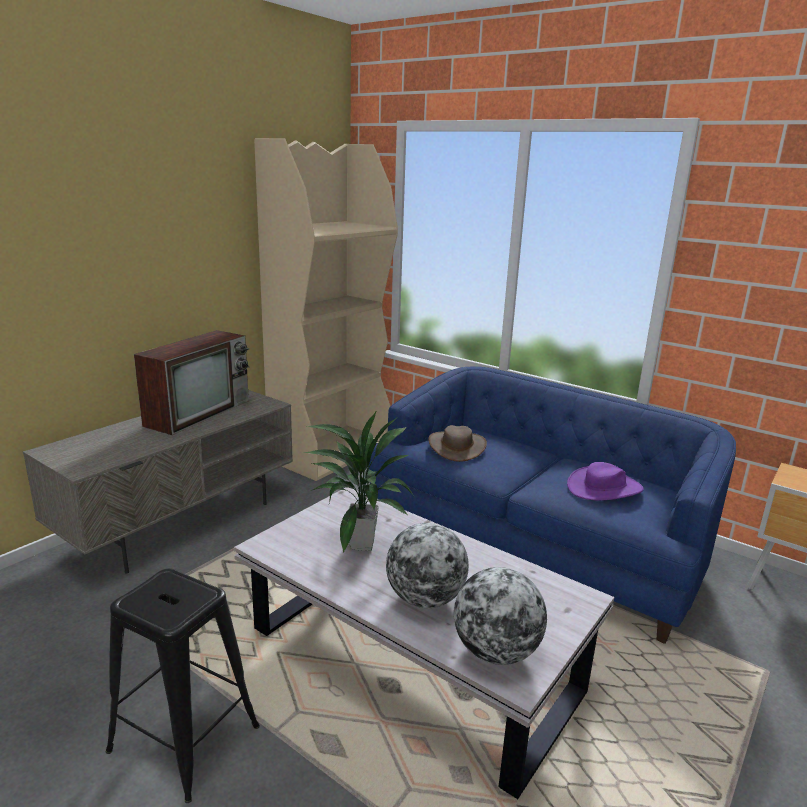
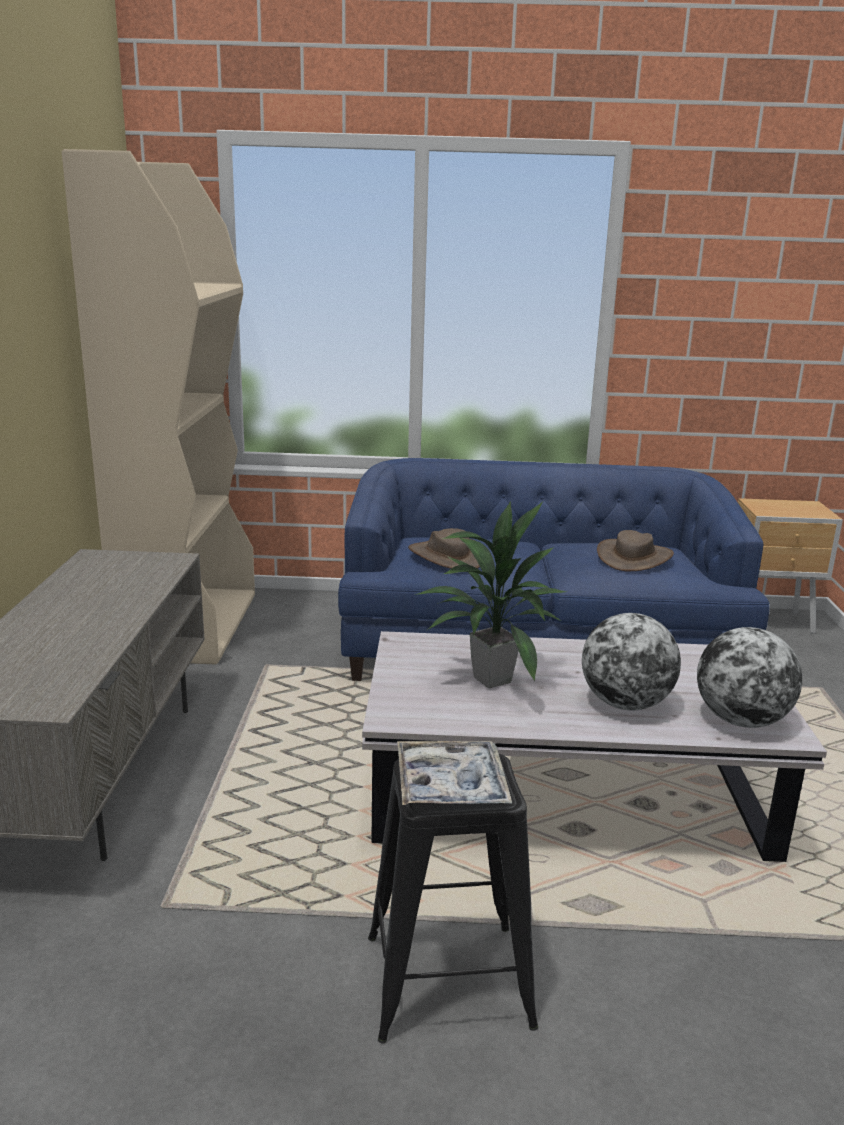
camera: 35 degrees left, 0 degrees up
television [134,330,250,435] -> none
purple hat [567,462,644,501] -> brown hat [597,530,674,571]
none -> tray [397,741,512,805]

